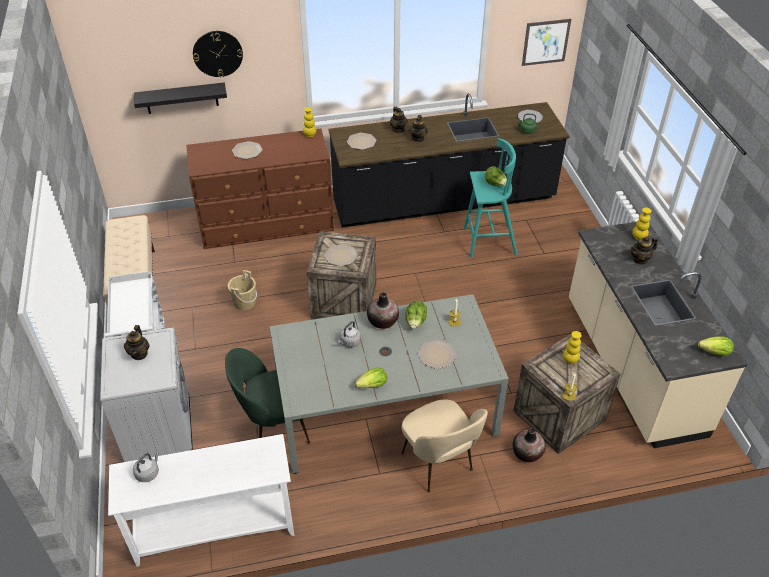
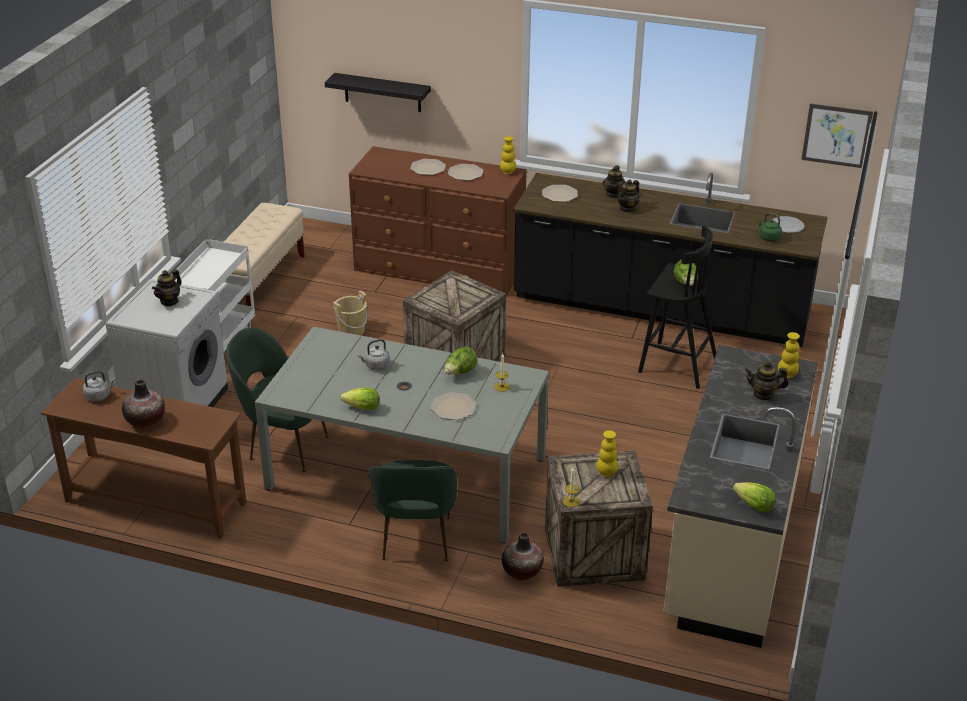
camera: 30 degrees right, 10 degrees down
white console table [108,434,294,567] -> brown console table [41,378,247,539]
wall clock [193,31,243,77] -> none
plate [325,244,358,266] -> plate moved to [448,164,484,180]
vase [367,292,399,329] -> vase moved to [122,380,165,429]
beige chair [401,399,488,492] -> green chair [368,460,457,561]
turquoise stool [464,138,518,258] -> black stool [638,226,717,389]

